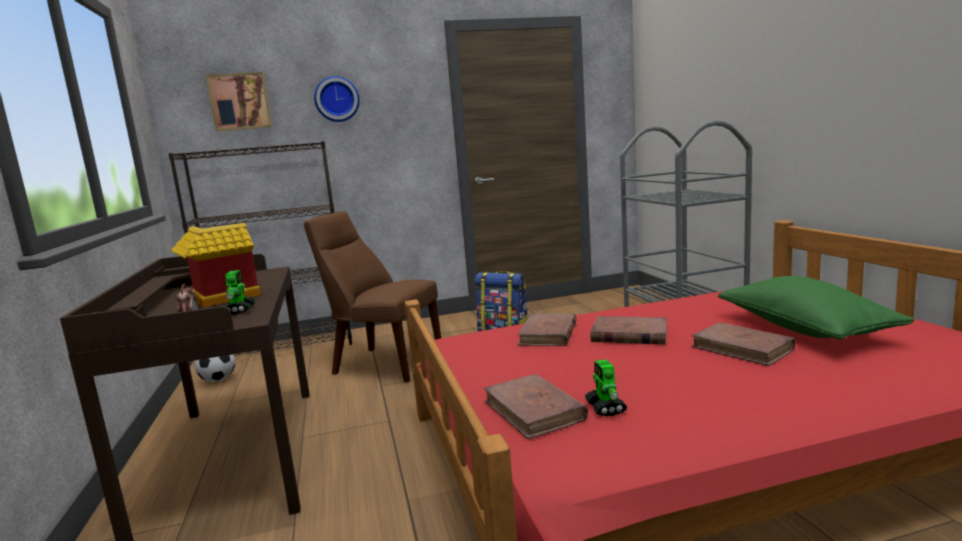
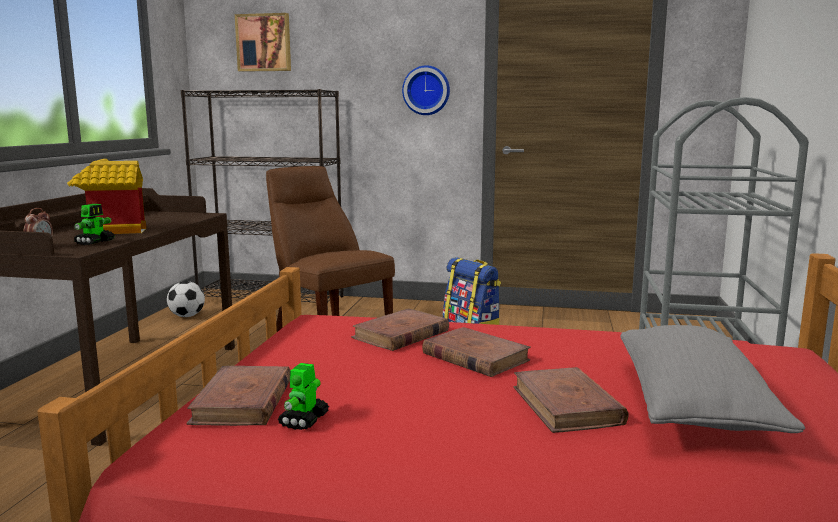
camera: 25 degrees right, 0 degrees up
wall clock [314,76,360,122] -> wall clock moved to [402,65,450,115]
green pillow [718,276,915,340] -> grey pillow [621,325,805,433]

